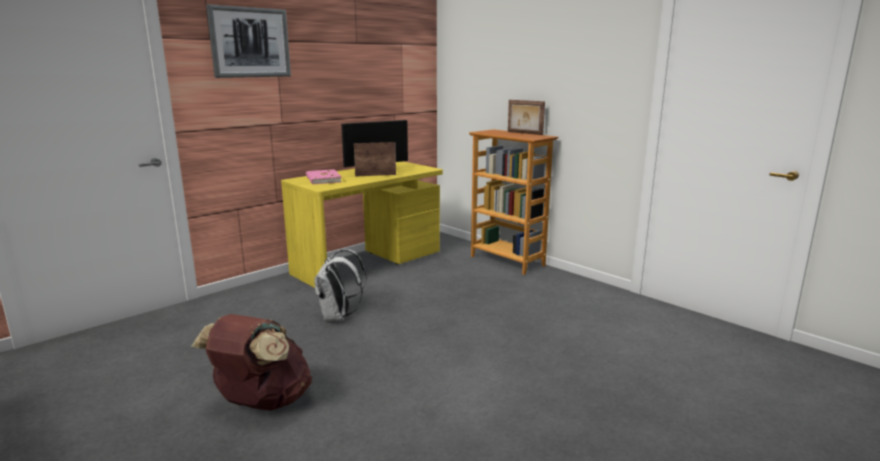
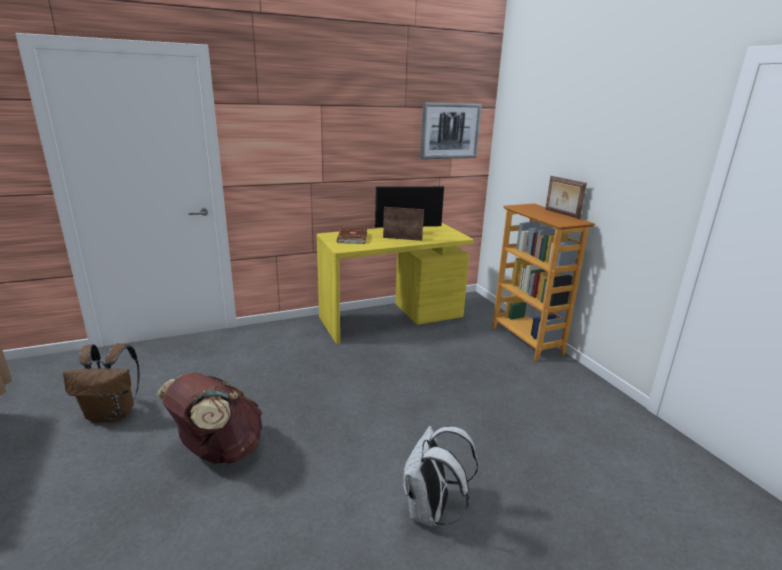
camera: 20 degrees right, 5 degrees up
picture [206,4,291,78] -> picture moved to [420,102,482,159]
pink book [306,169,342,184] -> brown book [337,227,367,244]
white backpack [314,249,367,321] -> white backpack moved to [403,426,478,527]
none -> brown backpack [63,343,139,423]

